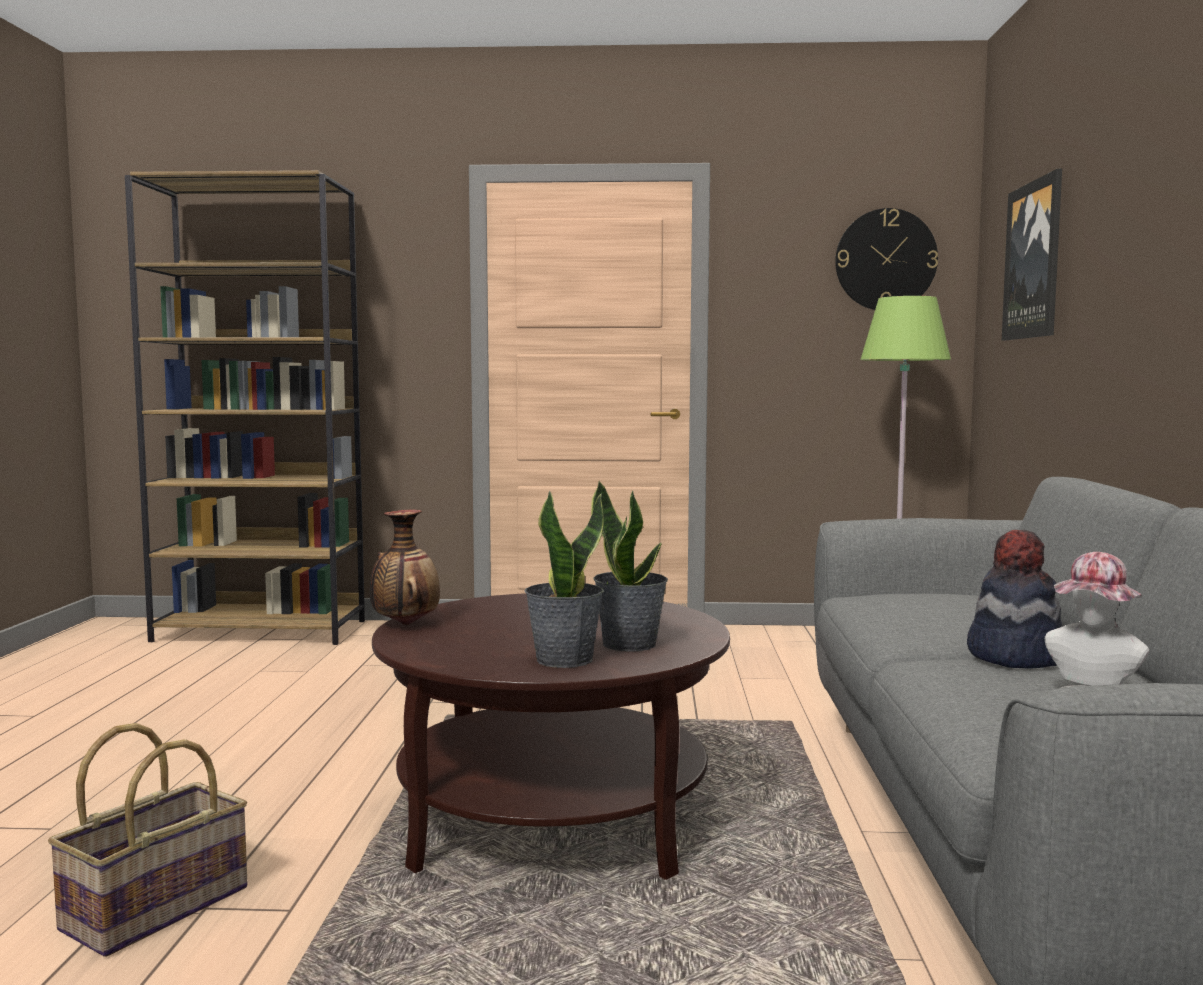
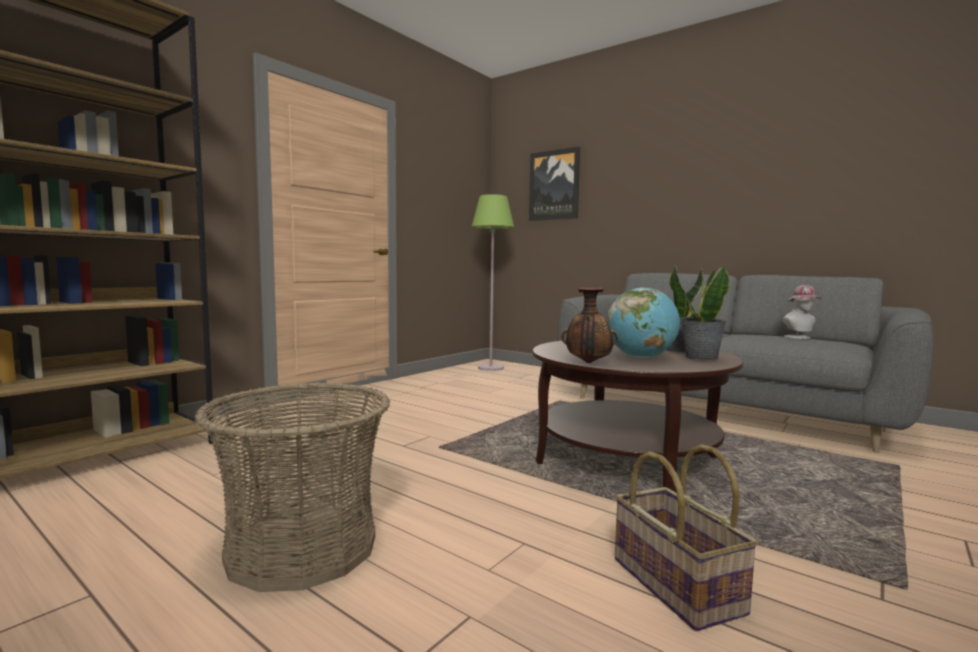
camera: 55 degrees left, 0 degrees up
wall clock [835,208,938,310] -> none
hat [967,530,1062,669] -> none
none -> basket [195,382,390,592]
none -> globe [607,287,680,358]

